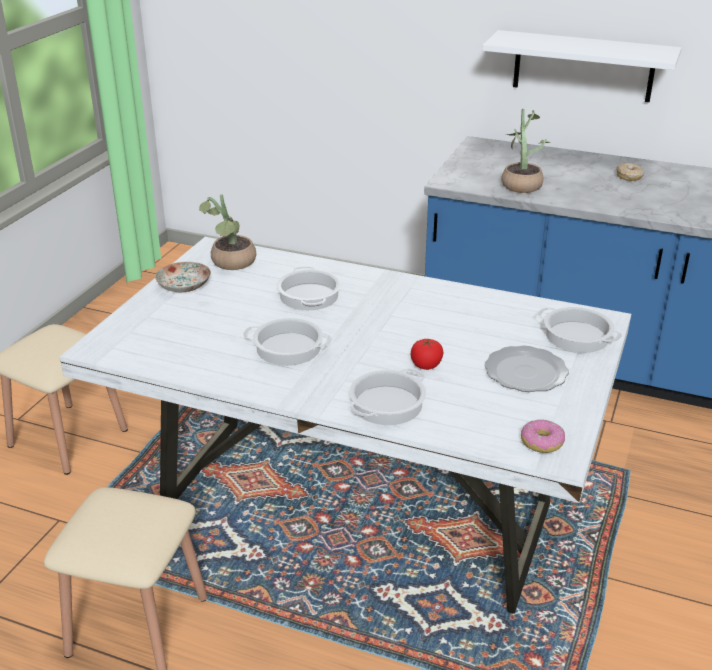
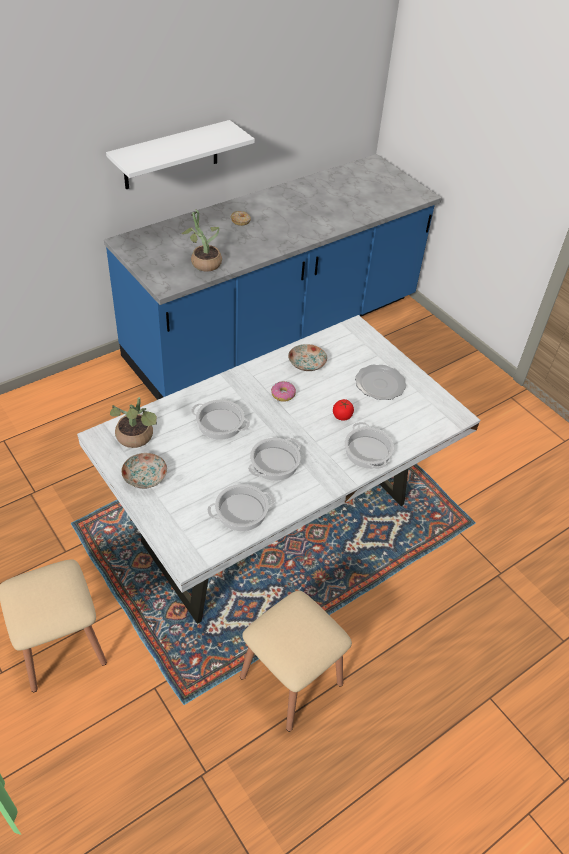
camera: 60 degrees left, 15 degrees up
donut [521,419,565,453] -> donut moved to [271,381,296,402]
cooking pot [537,307,622,353] -> cooking pot moved to [207,484,275,531]
none -> plate [288,344,327,371]

